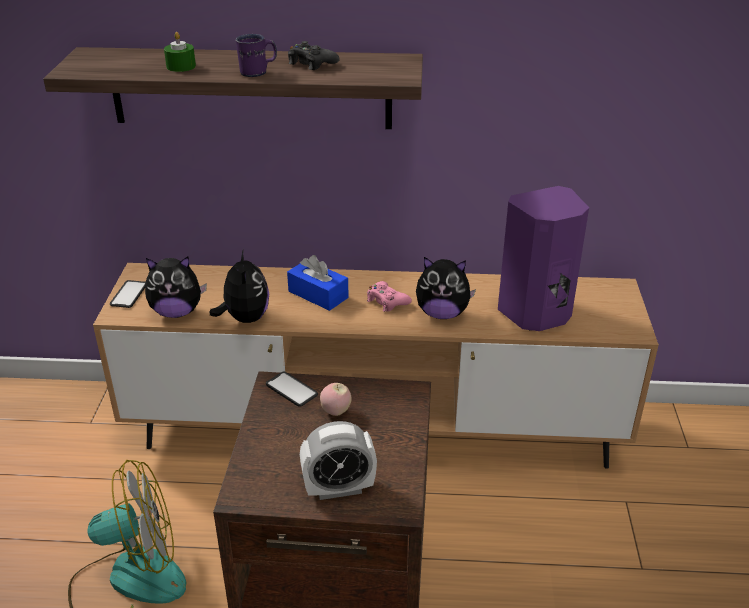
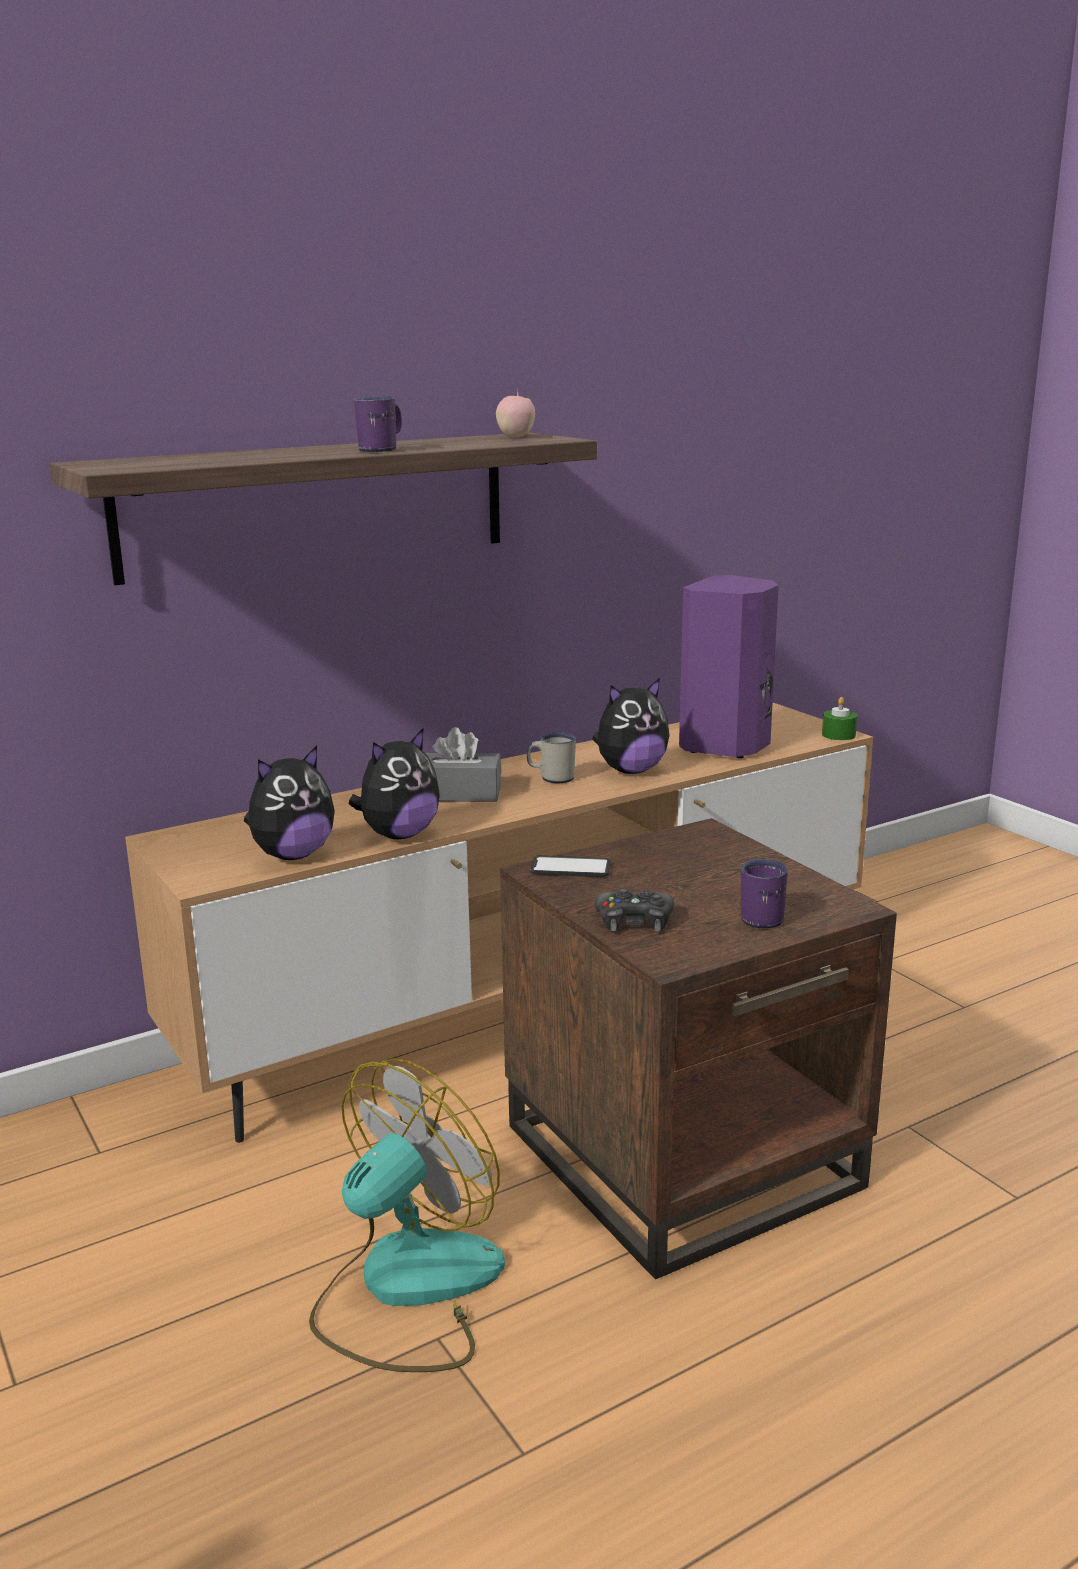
camera: 35 degrees left, 15 degrees down
phone [110,280,145,308] -> none
green candle [164,32,196,72] -> green candle moved to [822,697,857,740]
plush toy [210,249,269,323] -> plush toy turned 90 degrees clockwise [349,728,440,839]
blue tissue box [287,255,349,311] -> grey tissue box [425,727,502,802]
black game controller [288,41,340,70] -> black game controller moved to [594,888,674,932]
alarm clock [300,421,377,500] -> purple mug [741,859,787,928]
apple [320,383,351,416] -> apple moved to [496,389,535,438]
pink game controller [367,281,412,312] -> white mug [527,732,576,783]

